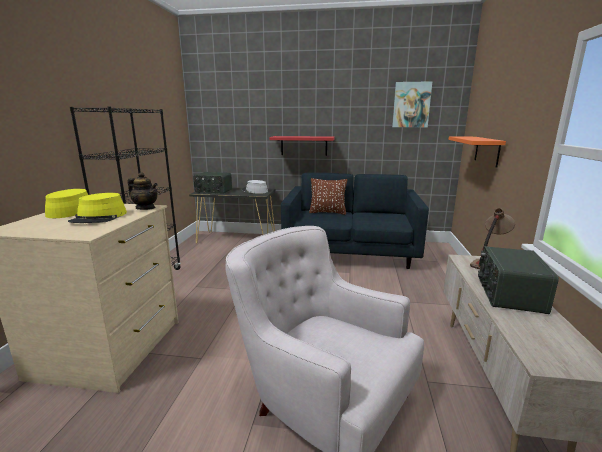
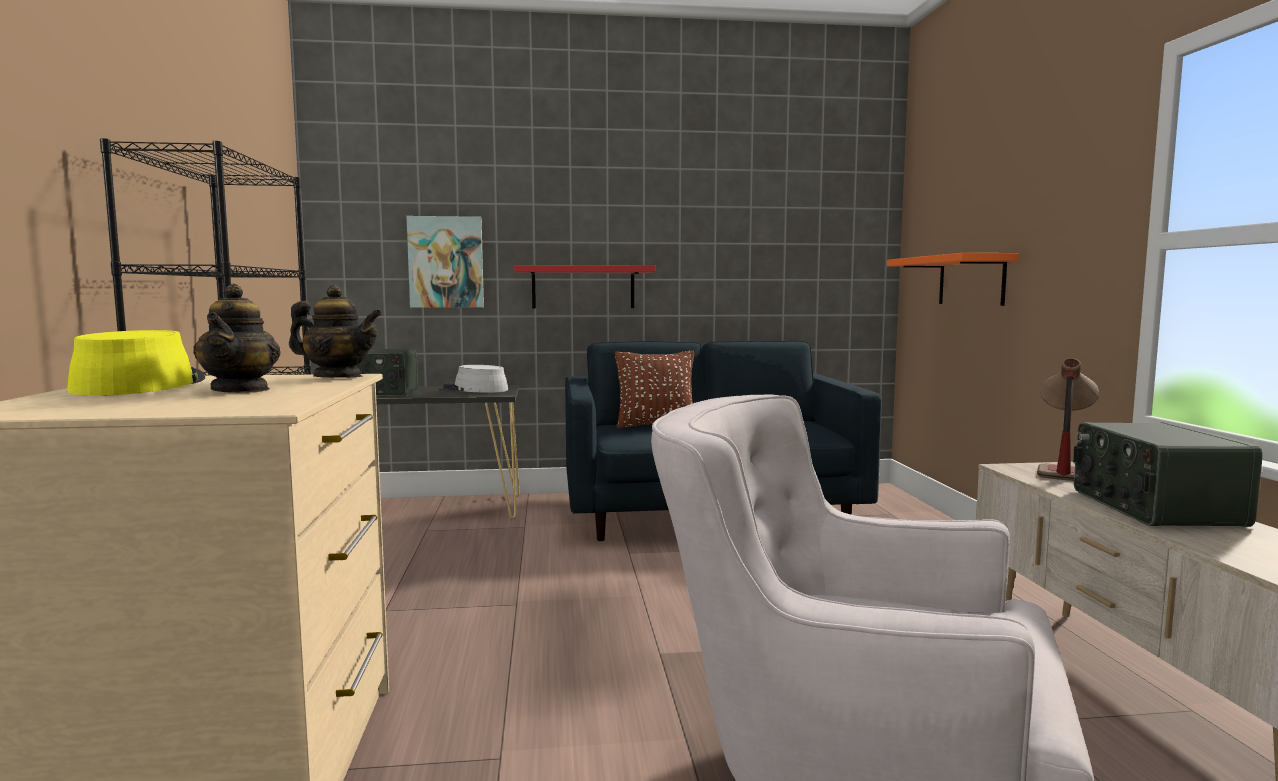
camera: 15 degrees left, 10 degrees down
yellow hat [68,193,127,223] -> teapot [193,284,281,393]
picture [392,81,433,127] -> picture moved to [406,216,484,308]

